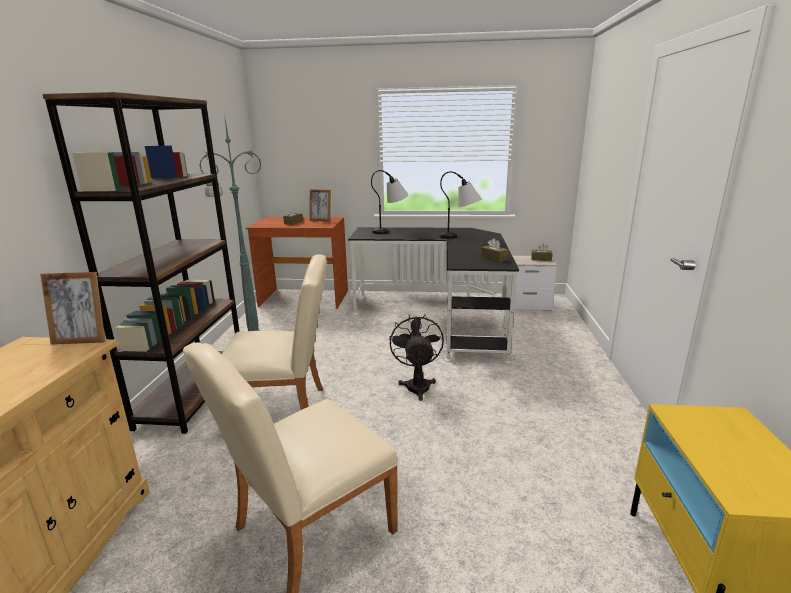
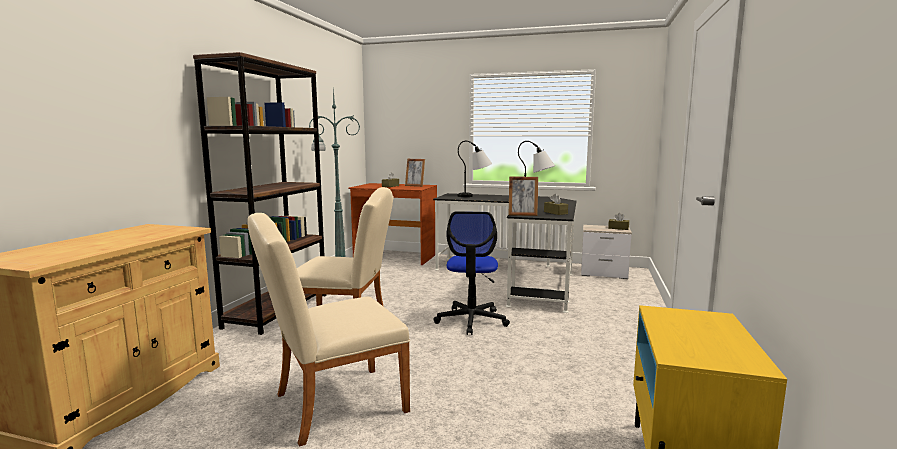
camera: 10 degrees right, 10 degrees down
picture frame [40,272,105,345] -> picture frame moved to [509,176,538,216]
black fan [389,314,444,401] -> office chair [433,211,510,335]

